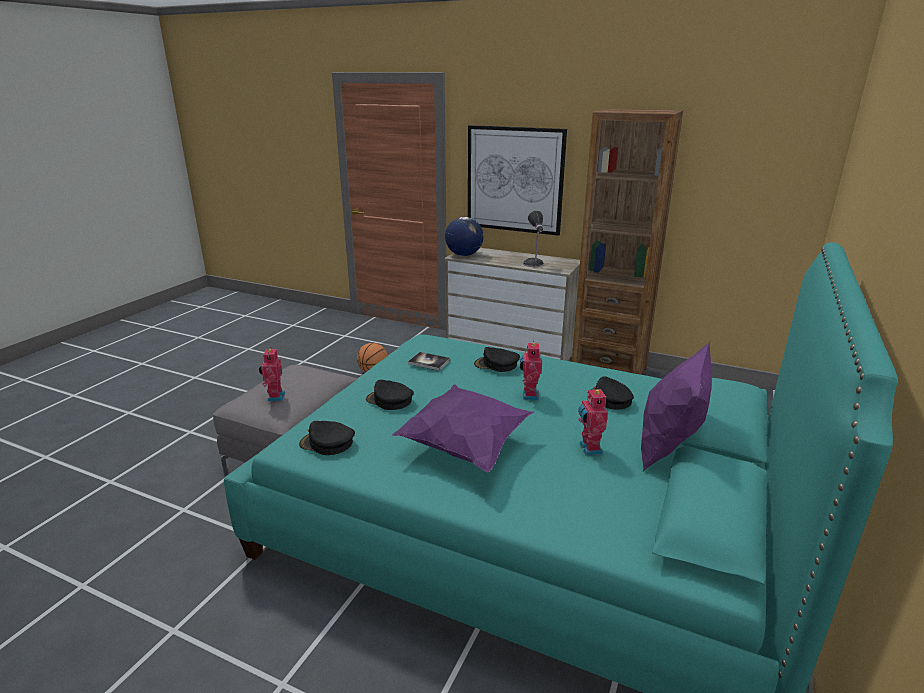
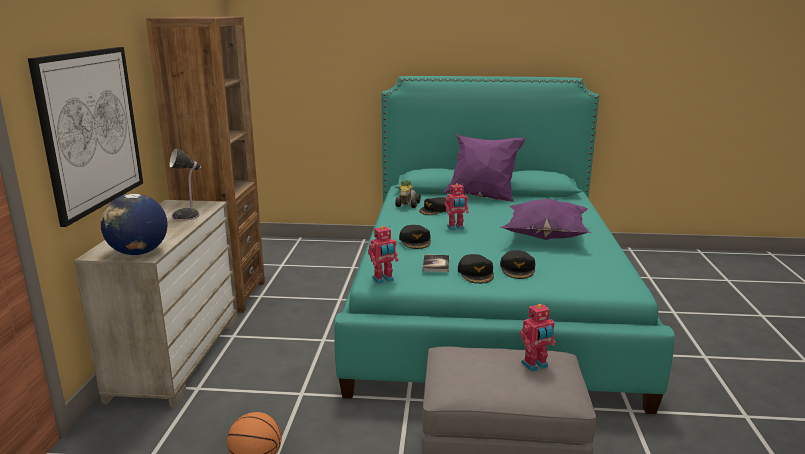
camera: 110 degrees left, 5 degrees down
black cap [299,421,355,455] -> black cap moved to [458,254,494,284]
toy robot [578,387,608,455] -> toy robot moved to [368,226,399,284]
none -> toy car [395,180,421,208]

